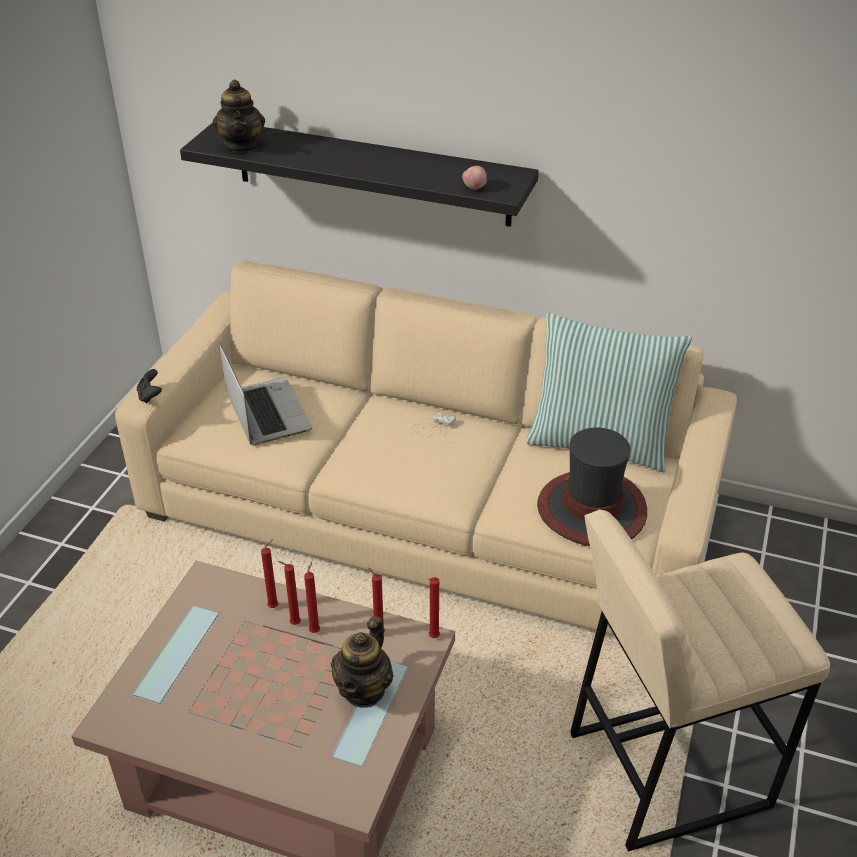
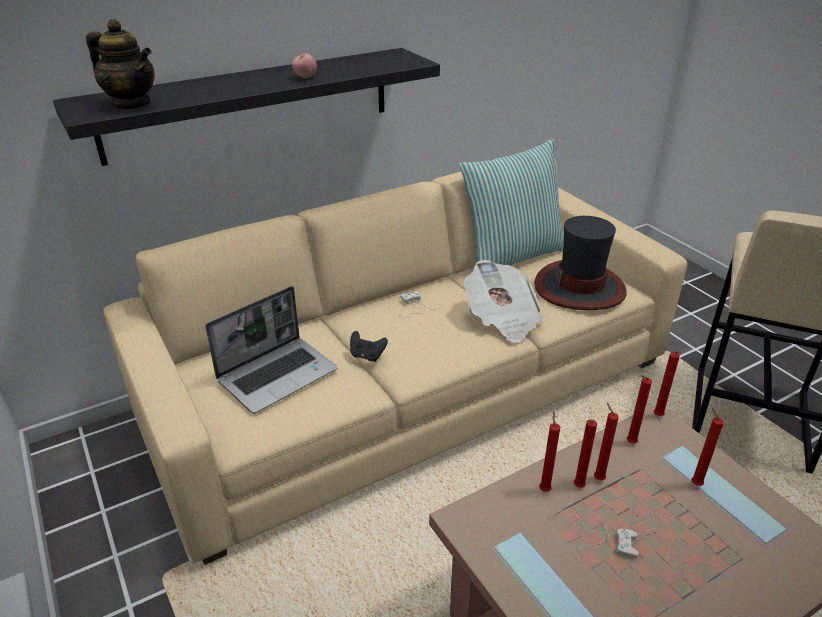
camera: 50 degrees left, 5 degrees down
black game controller [137,369,162,404] -> black game controller moved to [350,331,388,362]
laptop [220,344,312,445] -> laptop turned 120 degrees clockwise [205,286,337,414]
teapot [331,616,394,708] -> red candle [691,407,724,486]
apple [462,166,487,190] -> apple moved to [292,53,317,78]
none -> newspaper [464,260,544,343]
none -> white game controller [575,509,639,564]

